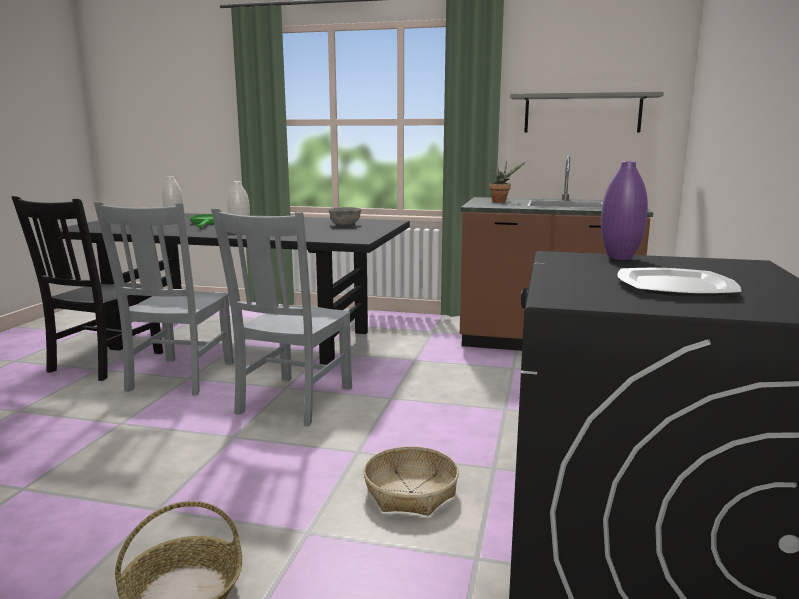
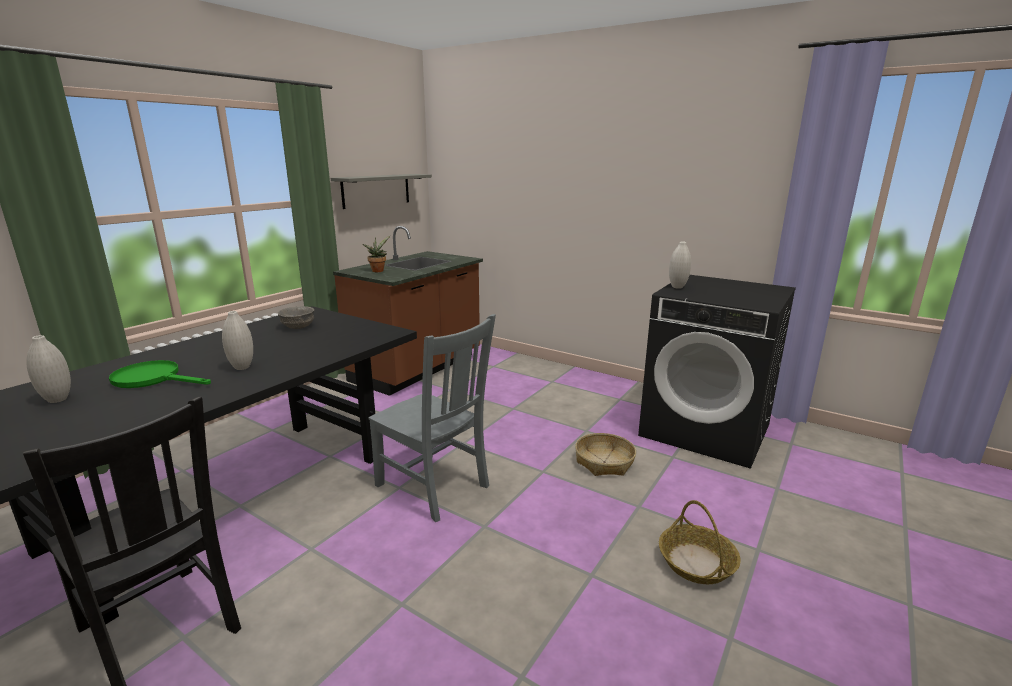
camera: 70 degrees left, 5 degrees up
grey chair [94,202,234,396] -> none
purple vase [601,161,648,260] -> white vase [669,241,691,288]
plate [617,268,741,296] -> none

